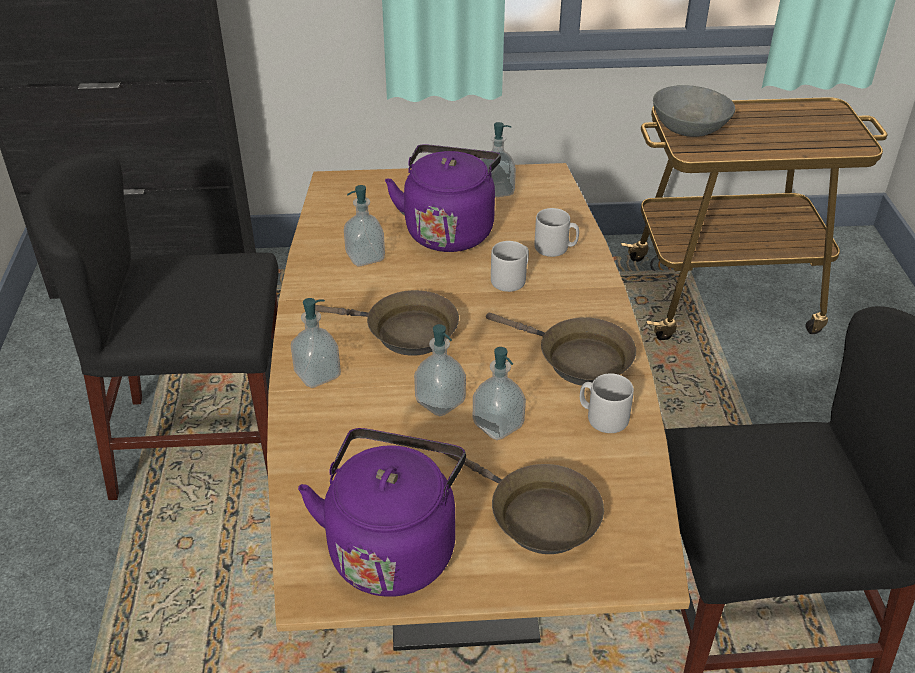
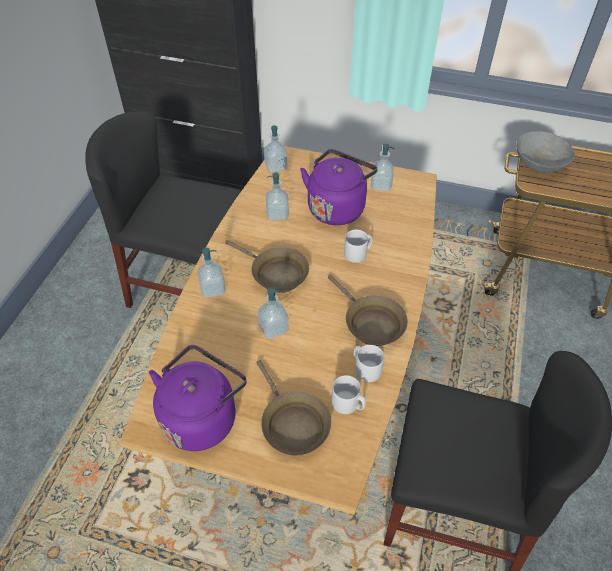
camera: 20 degrees right, 10 degrees up
soap dispenser [473,347,526,440] -> soap dispenser moved to [264,125,288,173]
grey mug [534,208,579,257] -> grey mug moved to [331,375,366,414]

